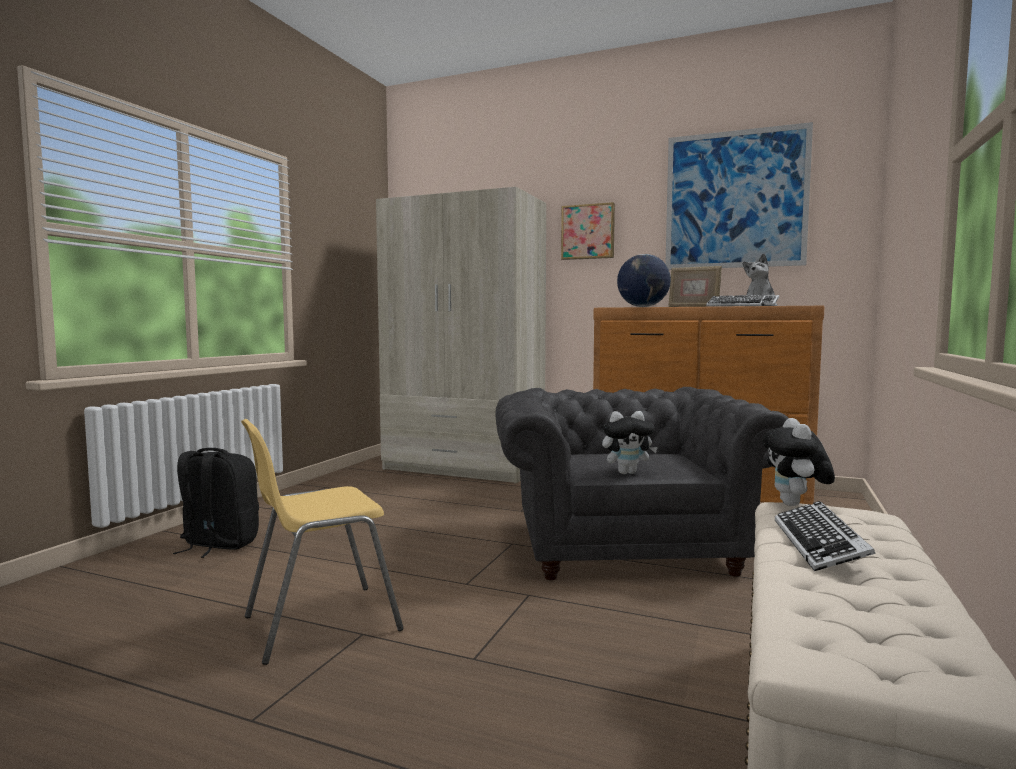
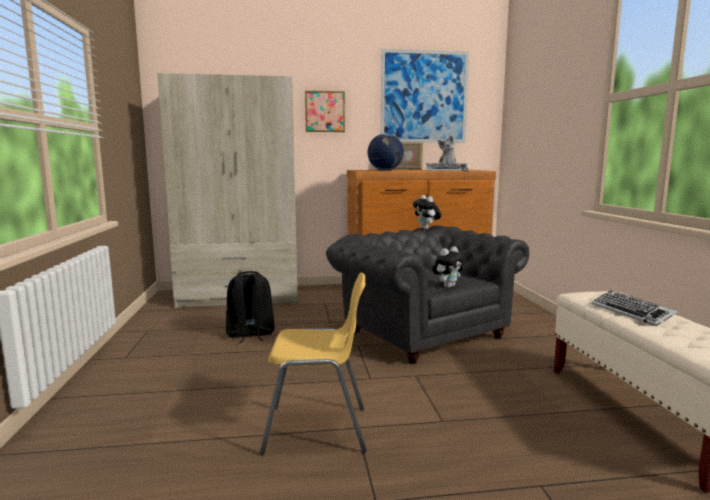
camera: 30 degrees left, 5 degrees up
black backpack [173,448,259,558] -> black backpack moved to [226,271,275,343]
yellow chair [241,419,404,665] -> yellow chair turned 120 degrees counterclockwise [260,273,367,455]
plush toy [762,418,835,506] -> plush toy moved to [413,195,441,229]

